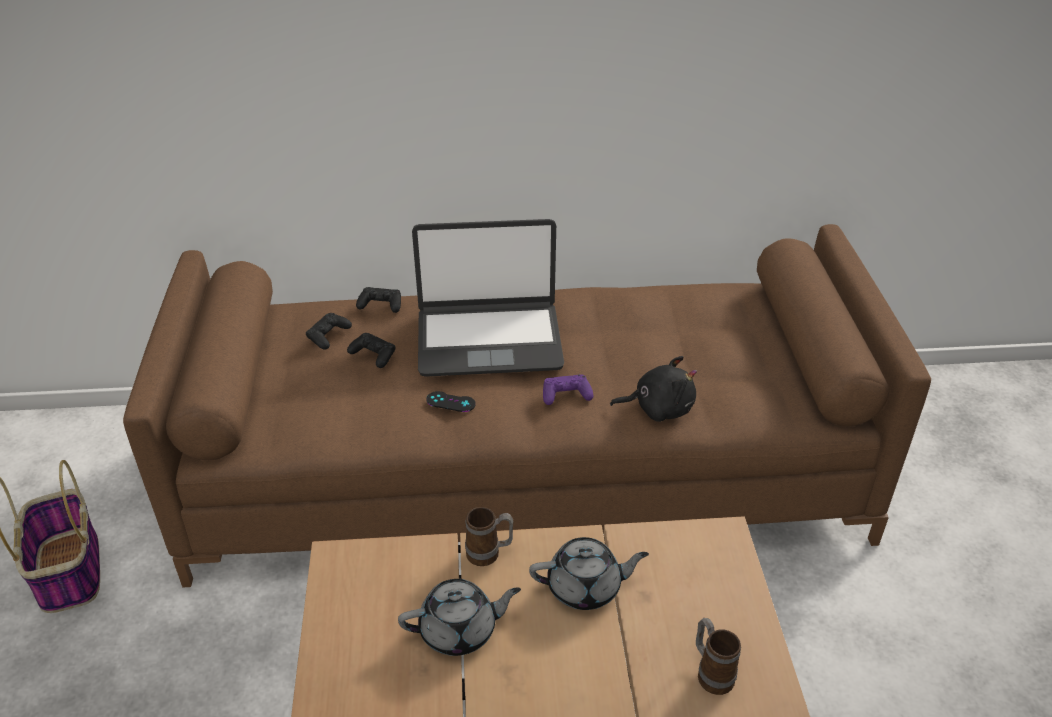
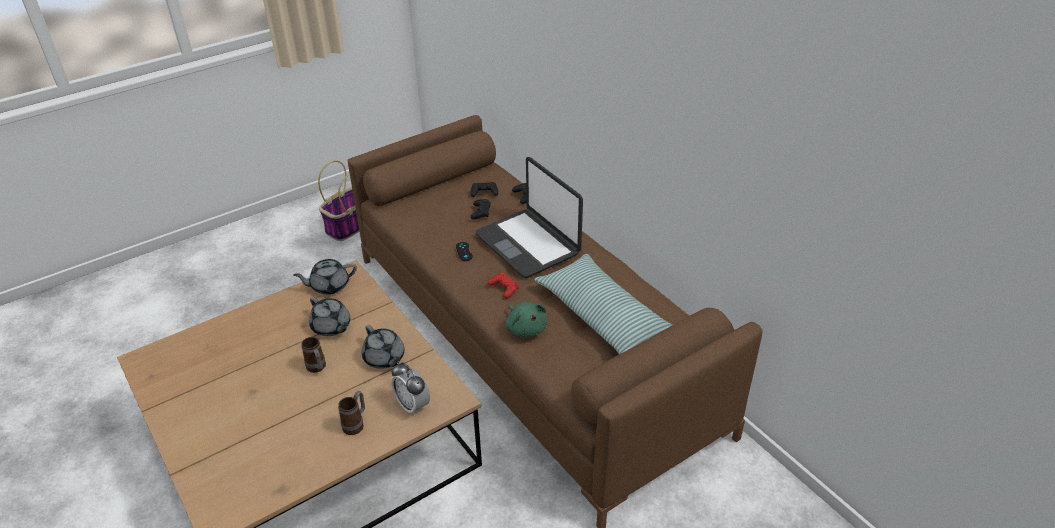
camera: 60 degrees right, 0 degrees up
mug [465,507,514,566] -> mug moved to [301,337,326,373]
purple game controller [543,374,594,405] -> red game controller [488,273,519,299]
black plush toy [610,356,697,422] -> green plush toy [505,302,547,338]
none -> grey teapot [293,259,357,295]
none -> alarm clock [392,362,430,416]
none -> pillow [534,254,673,354]

